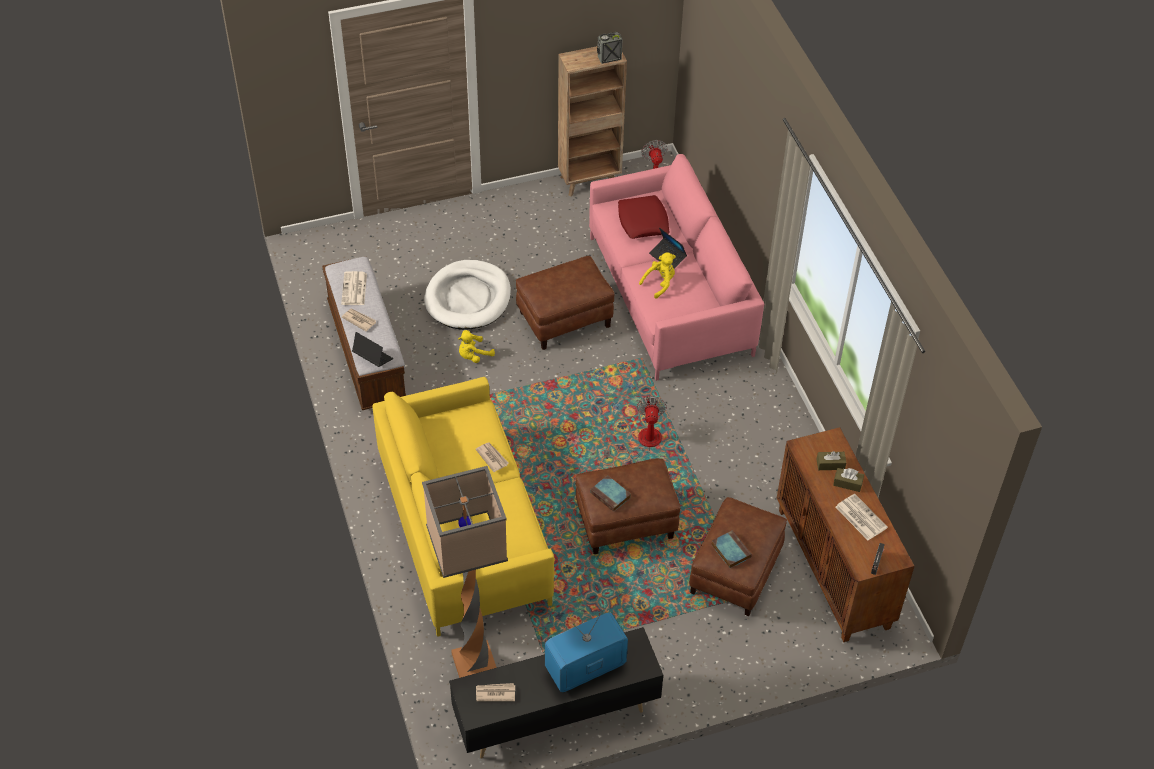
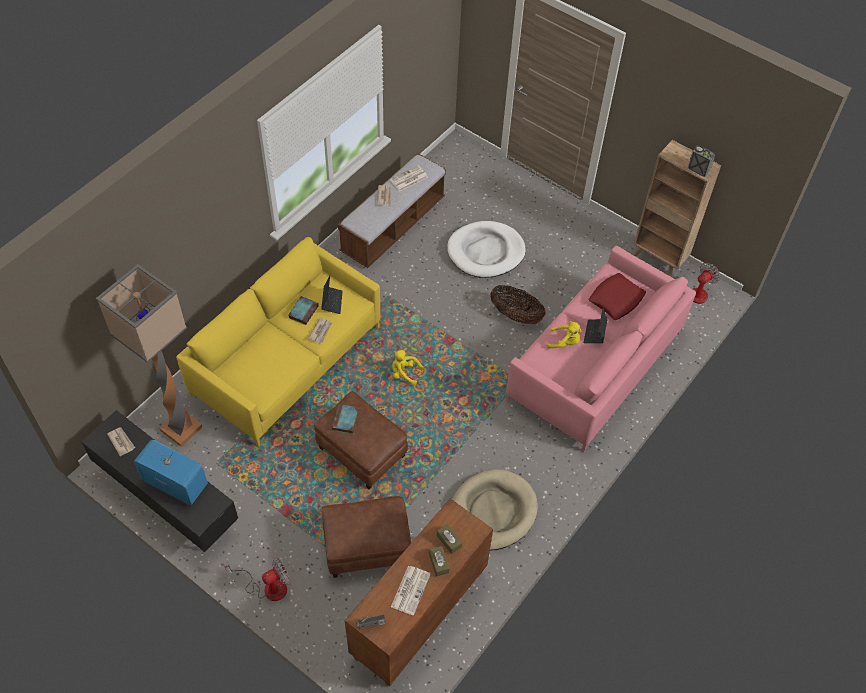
camera: 55 degrees right, 5 degrees up
laptop [352,332,393,367] -> laptop moved to [321,276,343,314]
yellow plush toy [458,330,495,363] -> yellow plush toy moved to [392,350,423,386]
brown ottoman [516,256,614,350] -> basket [490,285,546,324]
fan [604,396,667,459] -> fan moved to [223,558,290,601]
book [712,530,752,569] -> book moved to [288,296,319,325]
none -> beige dog bed [452,469,538,550]

